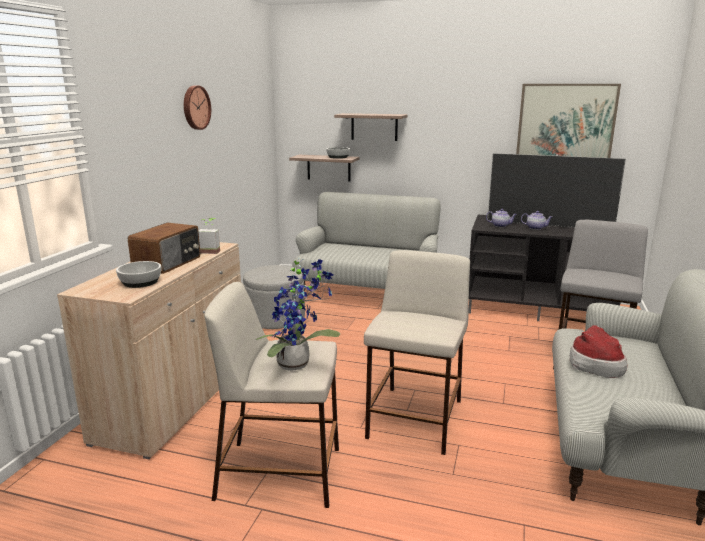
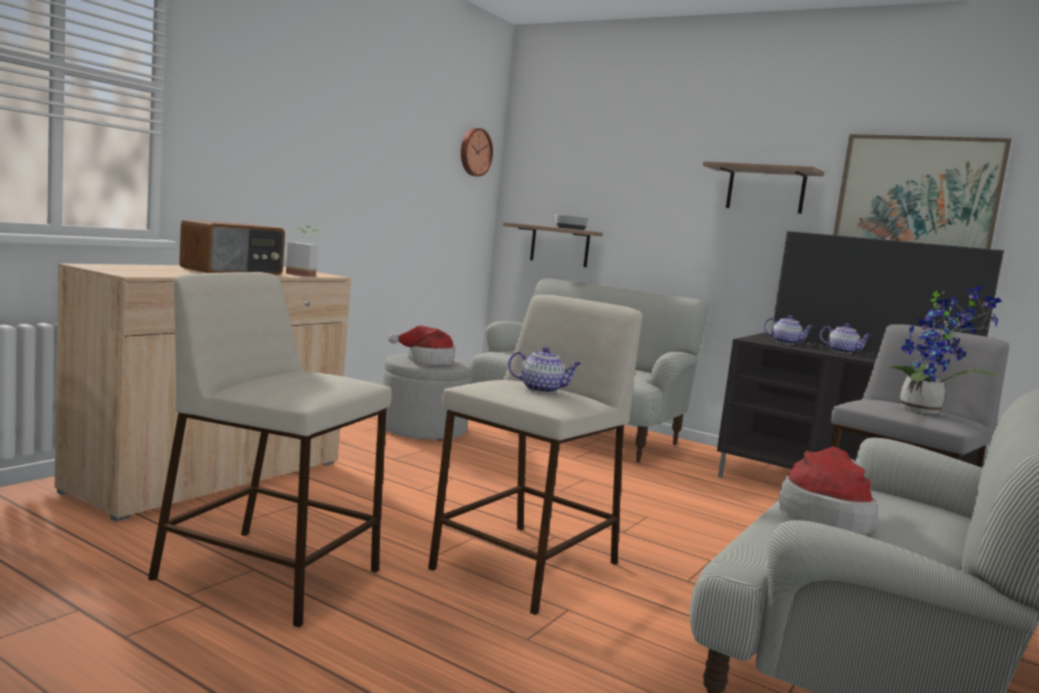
camera: 15 degrees right, 10 degrees down
bowl [116,261,161,288] -> none
wall clock [184,85,211,130] -> wall clock moved to [461,128,493,177]
potted plant [256,257,340,371] -> potted plant moved to [886,286,1002,414]
shelf [334,113,408,141] -> shelf moved to [703,161,824,214]
none -> hat [388,325,455,365]
none -> teapot [508,347,582,393]

